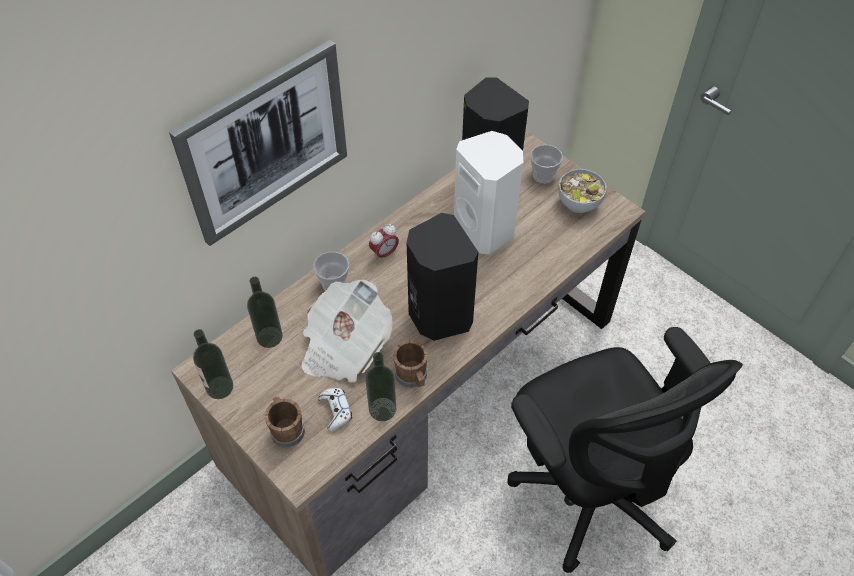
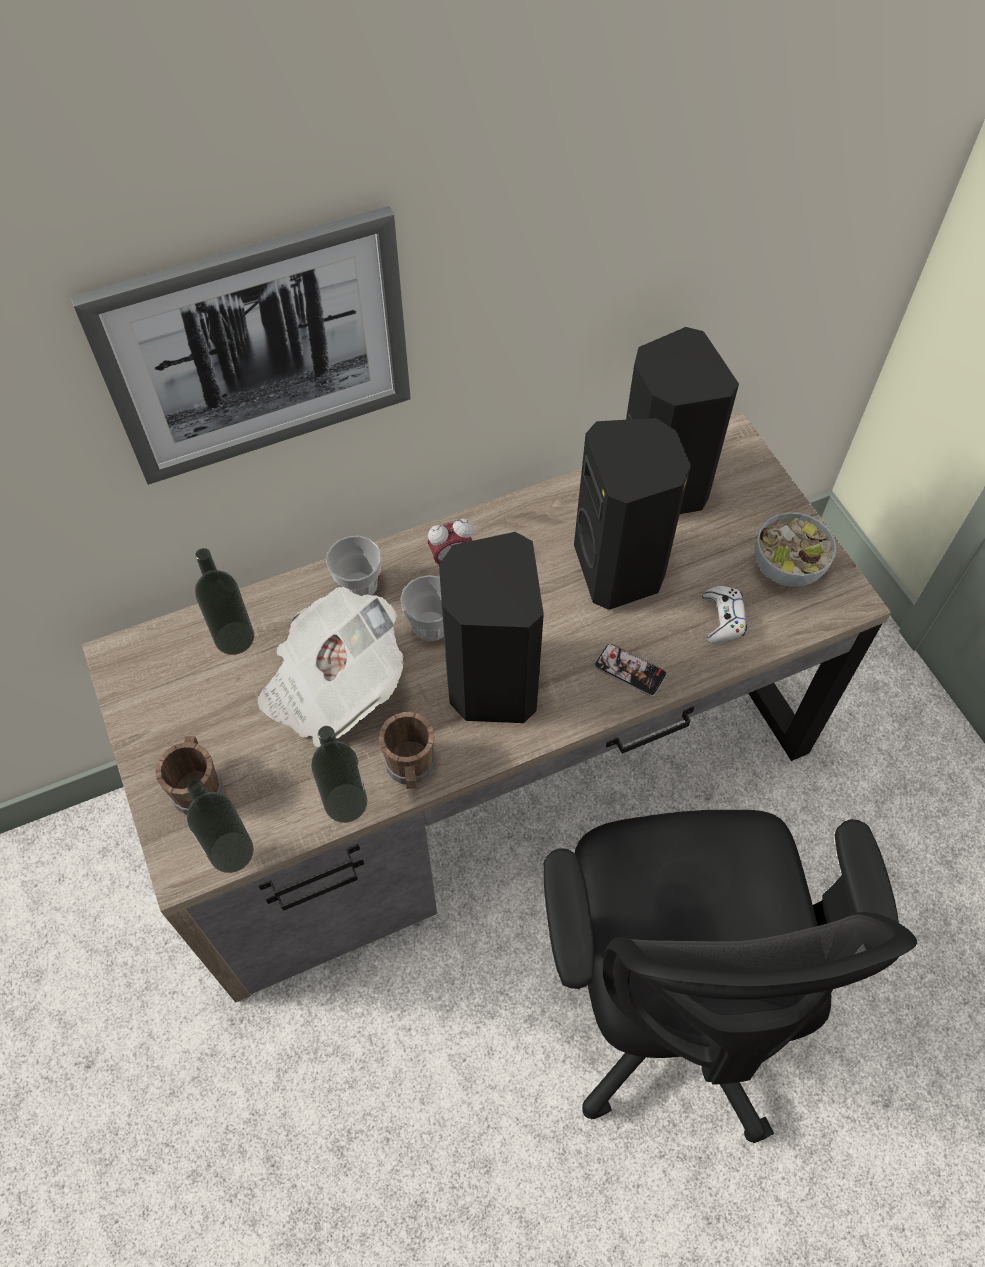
camera: 20 degrees right, 5 degrees up
bottle [193,329,233,399] -> bottle moved to [187,780,254,873]
white game controller [318,388,352,432] -> white game controller moved to [702,586,747,644]
white speaker [454,131,523,255] -> black speaker [574,418,691,610]
cup [530,145,563,184] -> cup moved to [400,575,444,641]
none -> phone [594,644,667,697]

